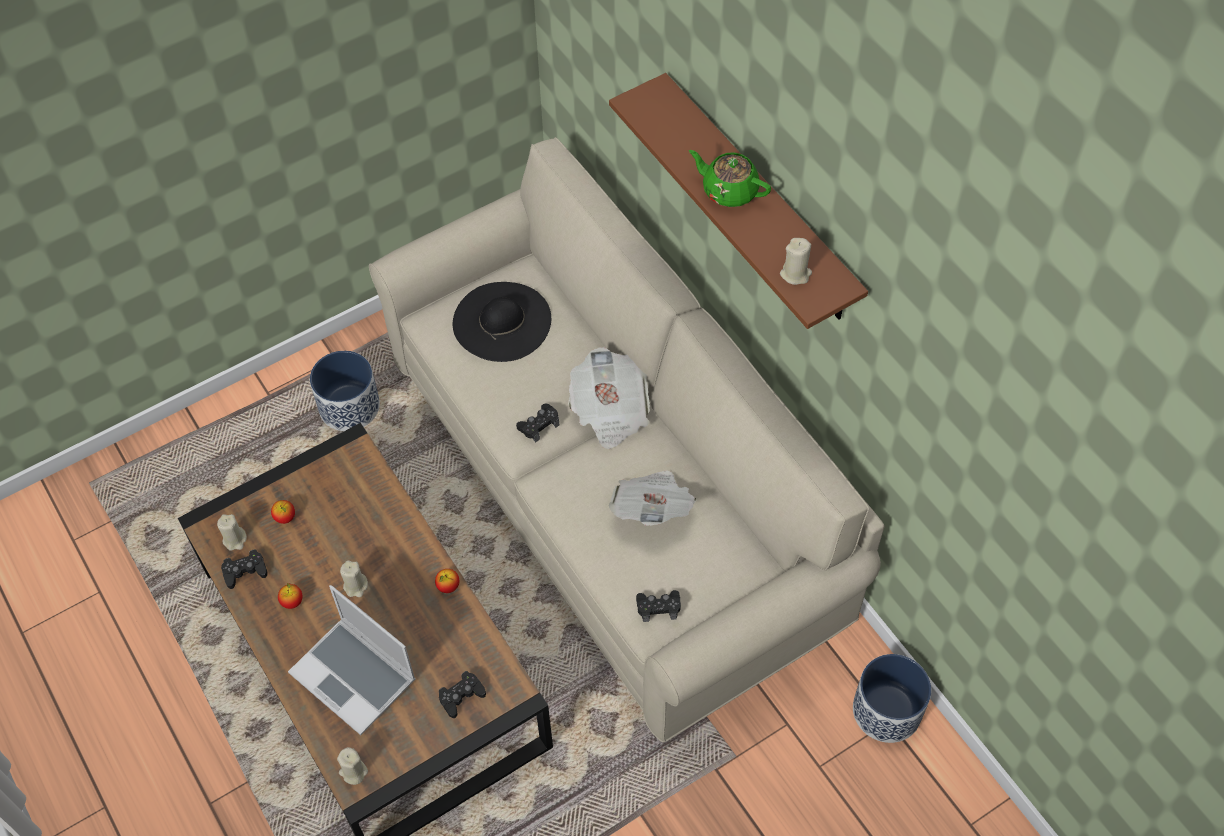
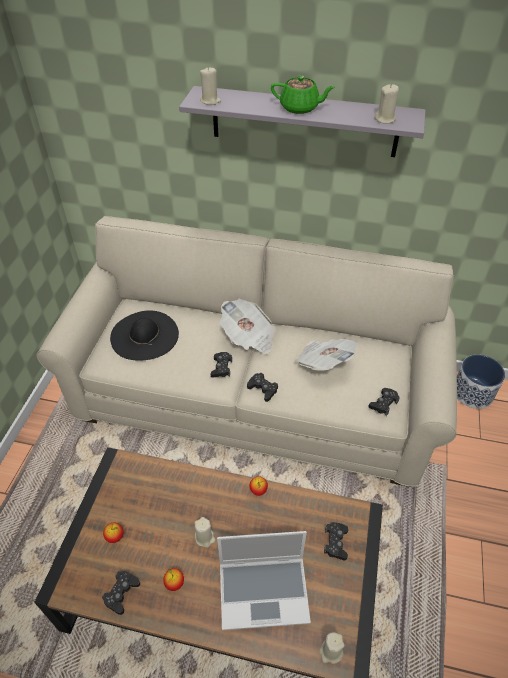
camera: 45 degrees left, 10 degrees down
beige candle [217,514,247,551] -> beige candle moved to [200,67,221,105]
planter [310,351,380,431] -> none
brown shelf [609,73,868,329] -> grey shelf [179,86,426,157]
green teapot [689,150,771,207] -> green teapot turned 150 degrees counterclockwise [271,75,335,114]
none -> black game controller [247,373,278,402]

